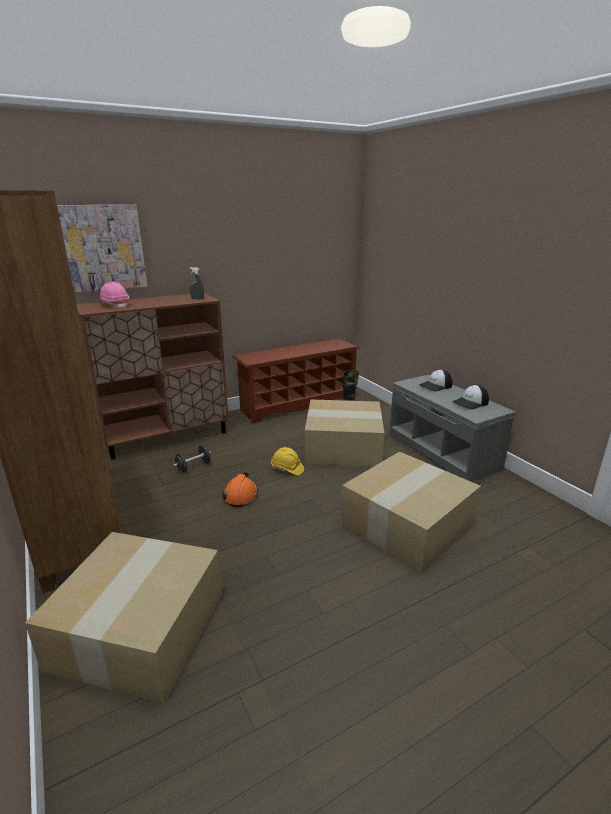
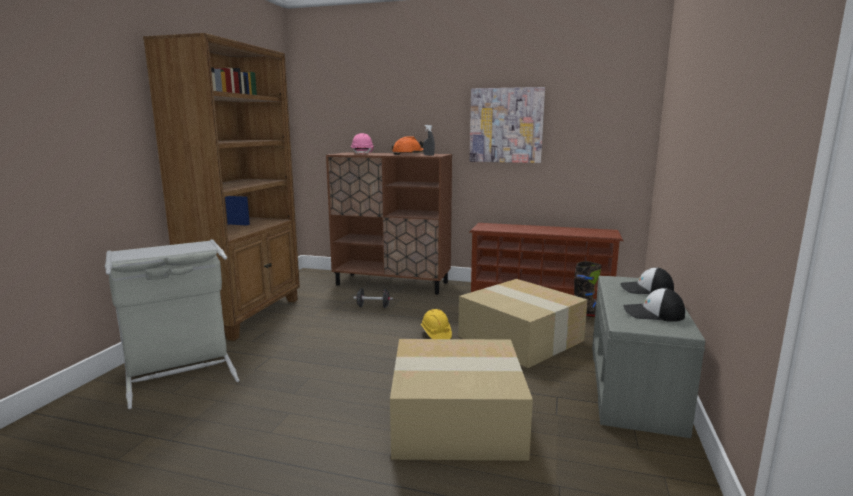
camera: 45 degrees right, 10 degrees down
cardboard box [25,532,222,704] -> grey laundry basket [105,239,240,409]
picture [57,205,147,293] -> picture moved to [470,87,545,163]
orange hard hat [222,471,258,507] -> orange hard hat moved to [392,136,424,155]

